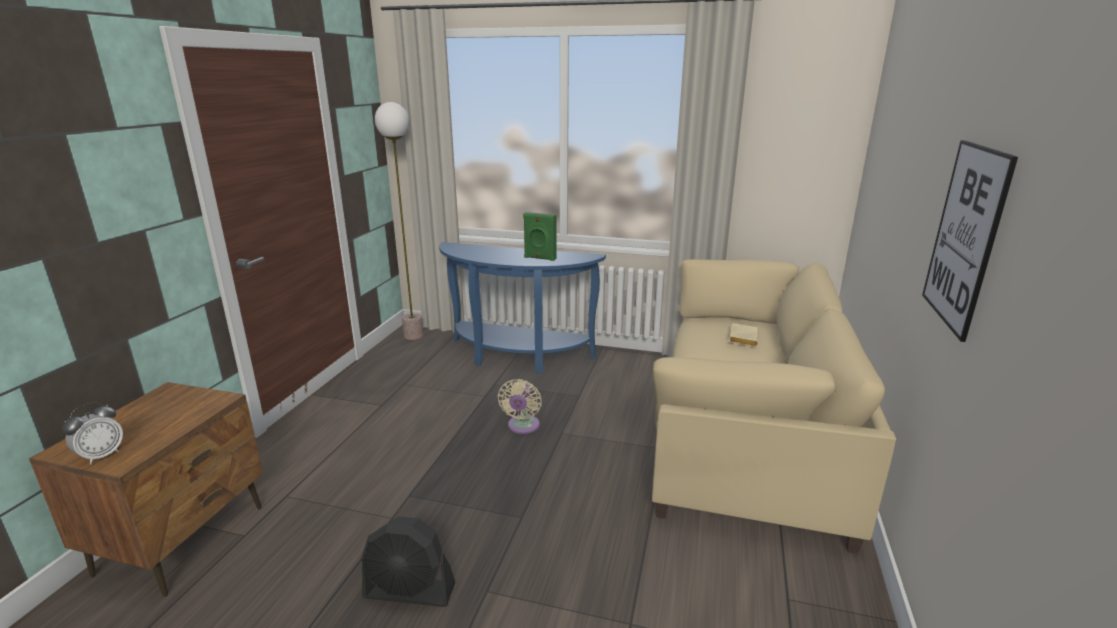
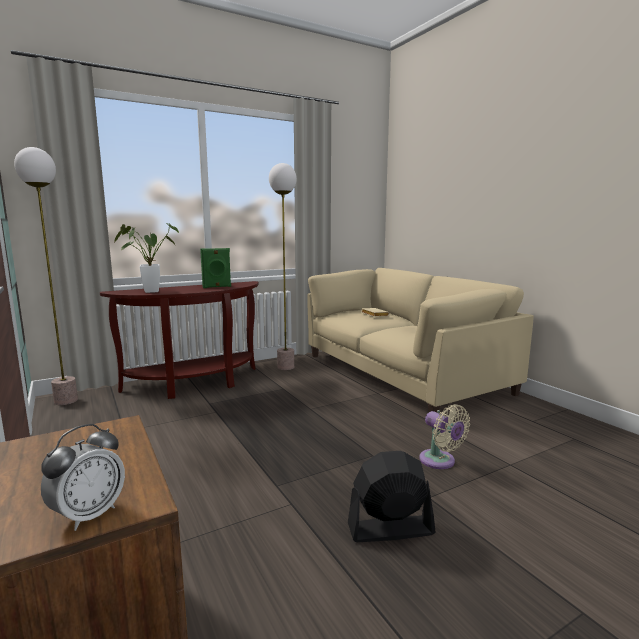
camera: 45 degrees left, 10 degrees down
alarm clock [62,402,123,464] -> alarm clock turned 45 degrees clockwise [41,424,125,531]
black fan [362,517,455,607] -> black fan turned 150 degrees counterclockwise [348,451,435,542]
blue console table [439,242,606,373] -> brown console table [100,281,258,399]
beige fan [498,379,542,434] -> beige fan moved to [419,404,470,469]
picture [922,140,1018,342] -> none
none -> potted plant [114,223,179,293]
none -> floor lamp [269,163,297,370]

